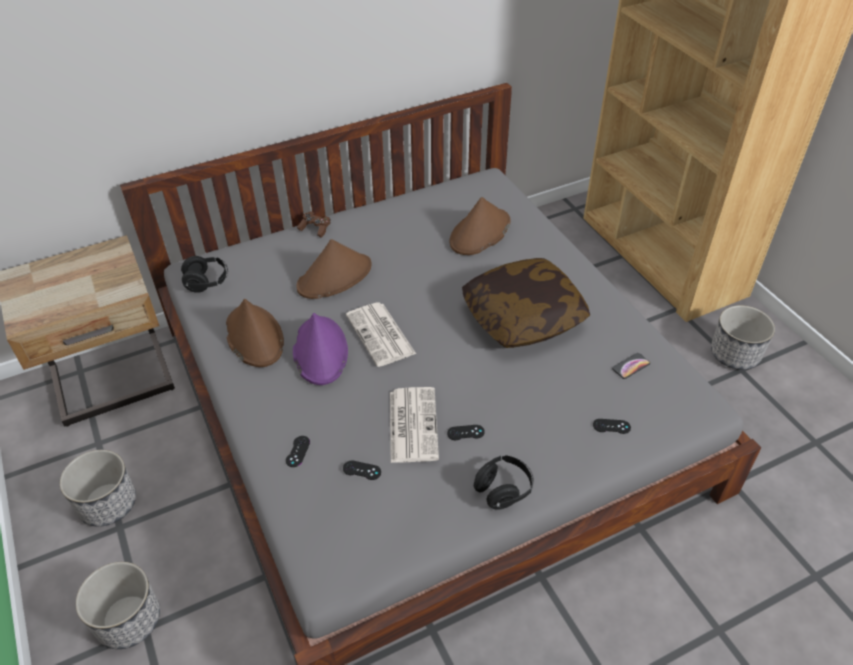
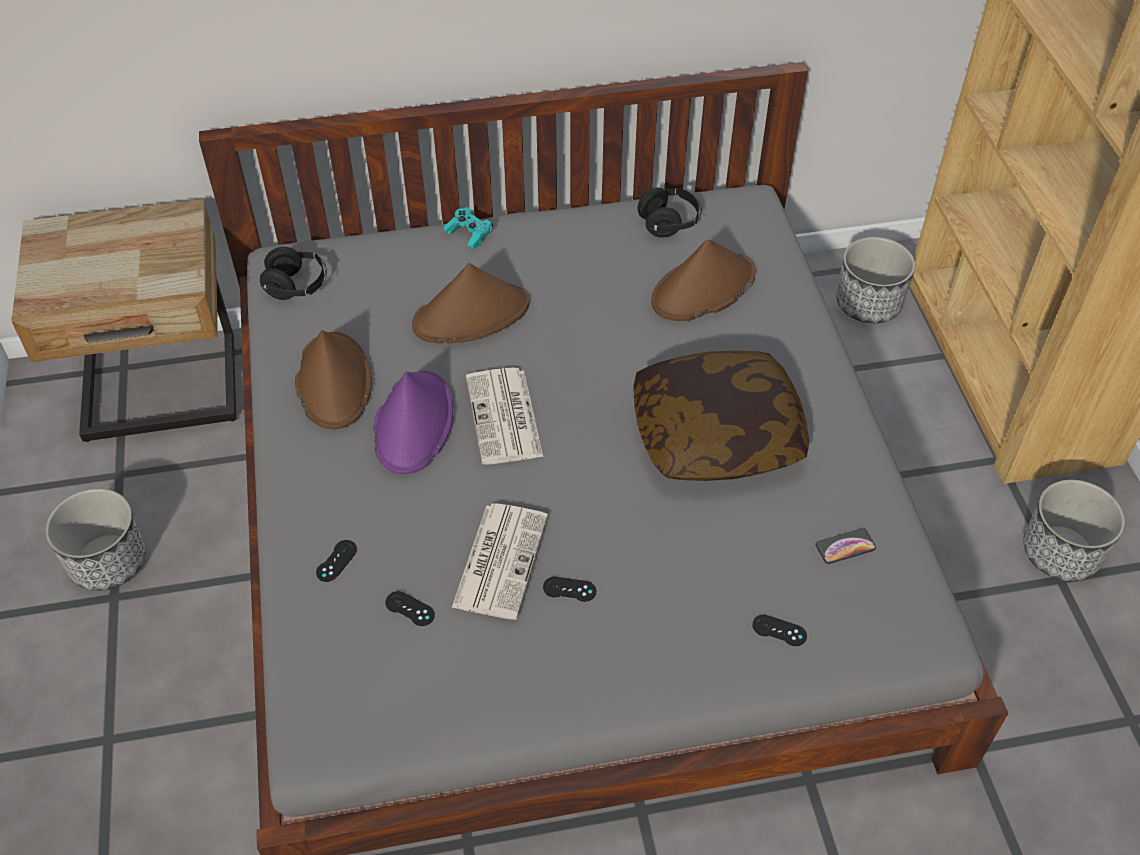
camera: 15 degrees right, 5 degrees up
planter [75,562,160,649] -> planter moved to [836,237,915,323]
brown game controller [297,211,331,238] -> turquoise game controller [443,207,493,250]
black headphones [474,455,533,510] -> black headphones moved to [637,187,702,238]

